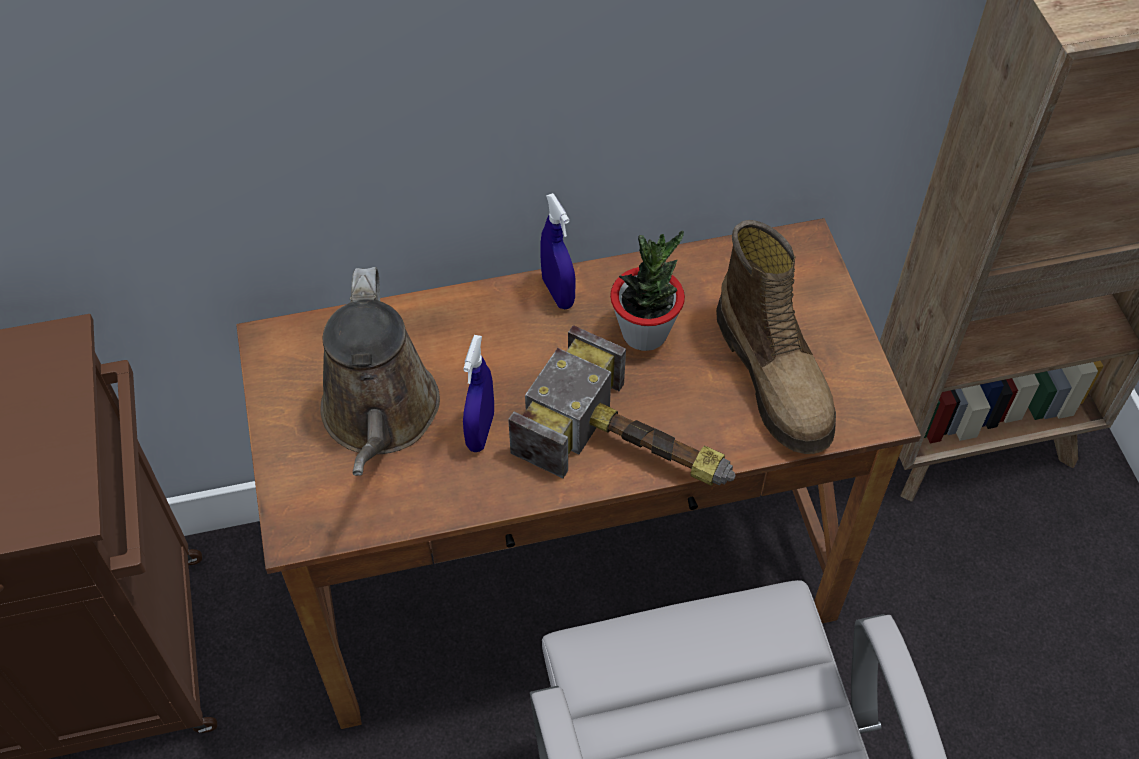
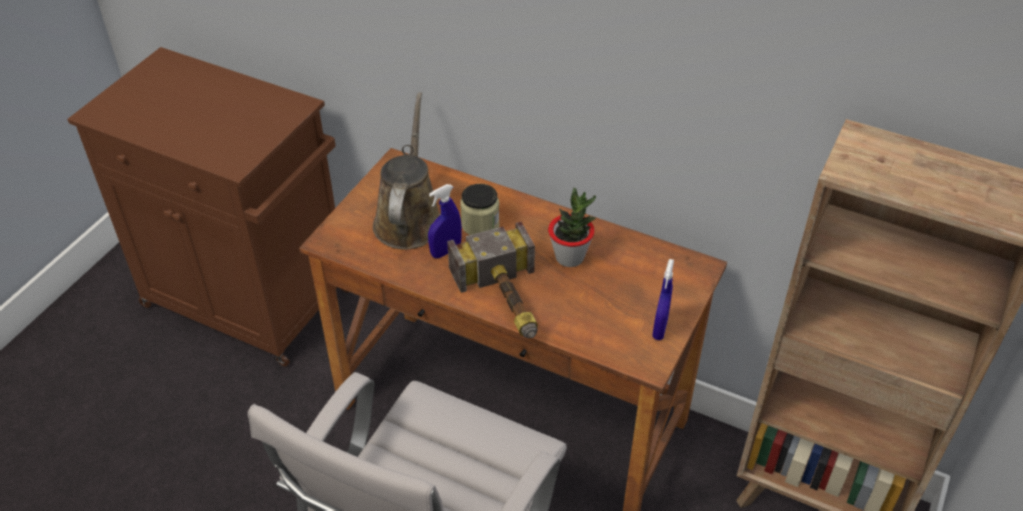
camera: 40 degrees right, 10 degrees down
brown watering can [320,267,440,476] -> brown watering can turned 150 degrees clockwise [373,92,440,250]
blue spray bottle [540,193,576,309] -> blue spray bottle moved to [652,259,674,340]
boot [716,220,836,454] -> none
none -> jar [460,184,499,235]

